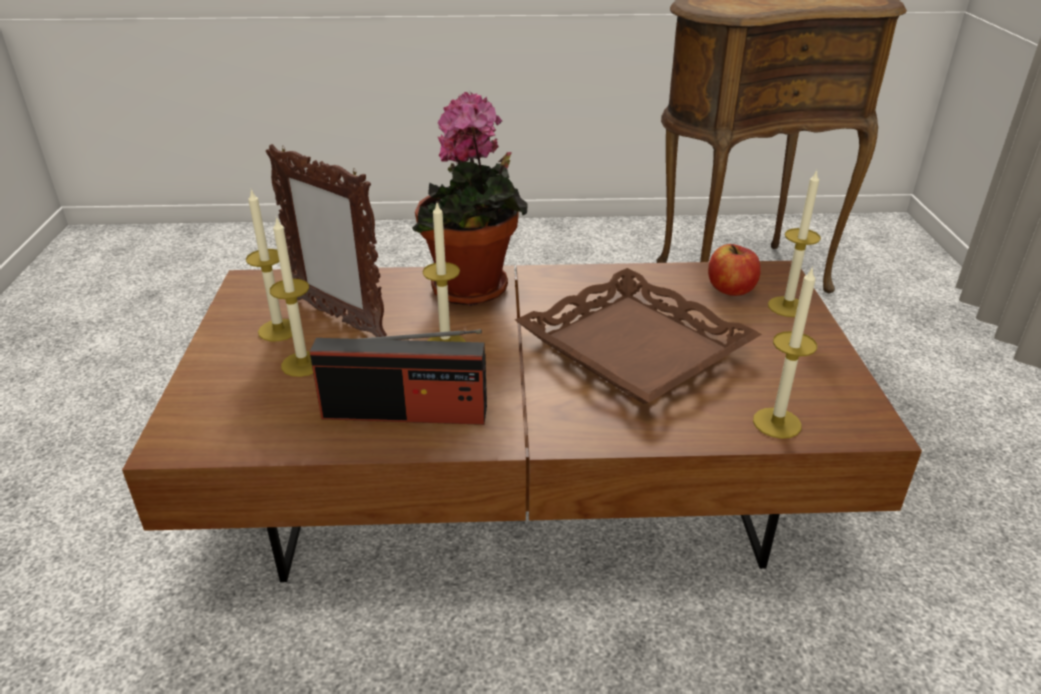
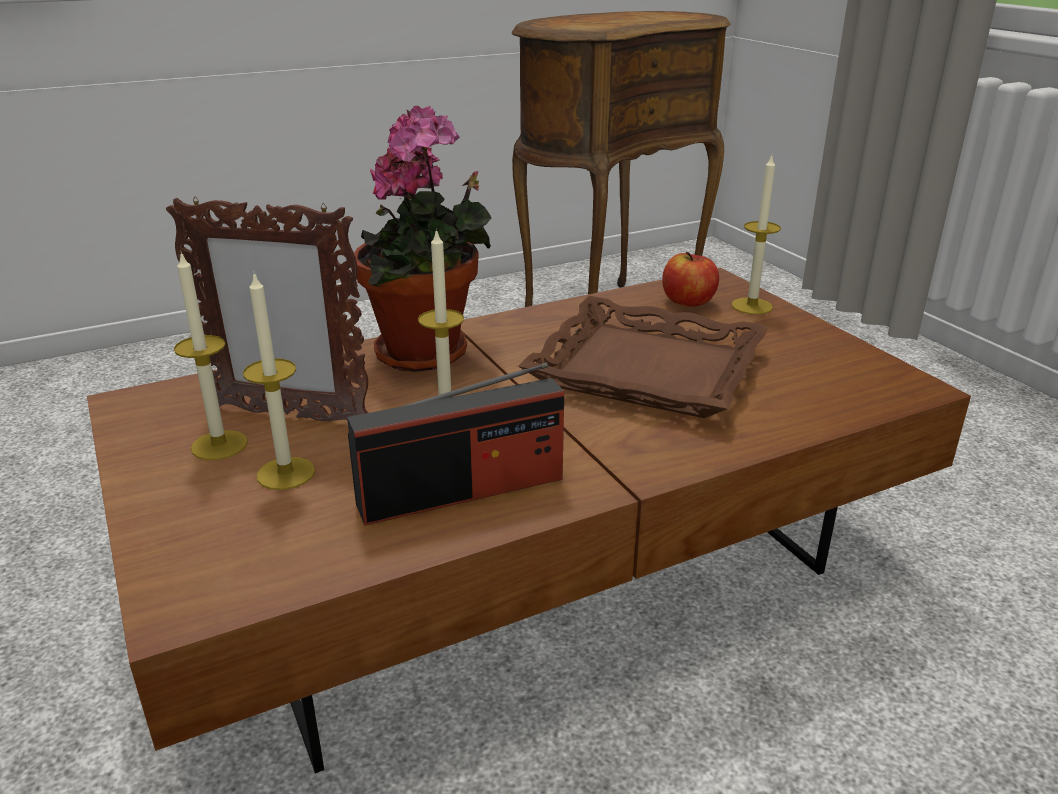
camera: 25 degrees left, 5 degrees down
candle [753,266,817,439] -> none

